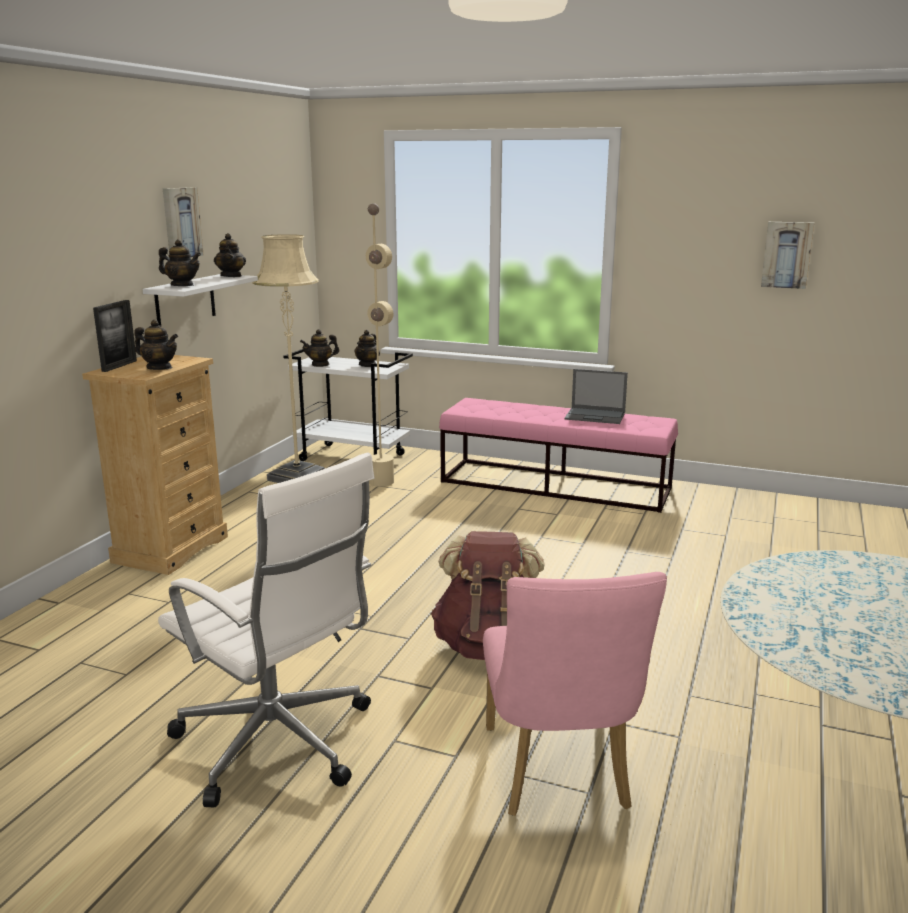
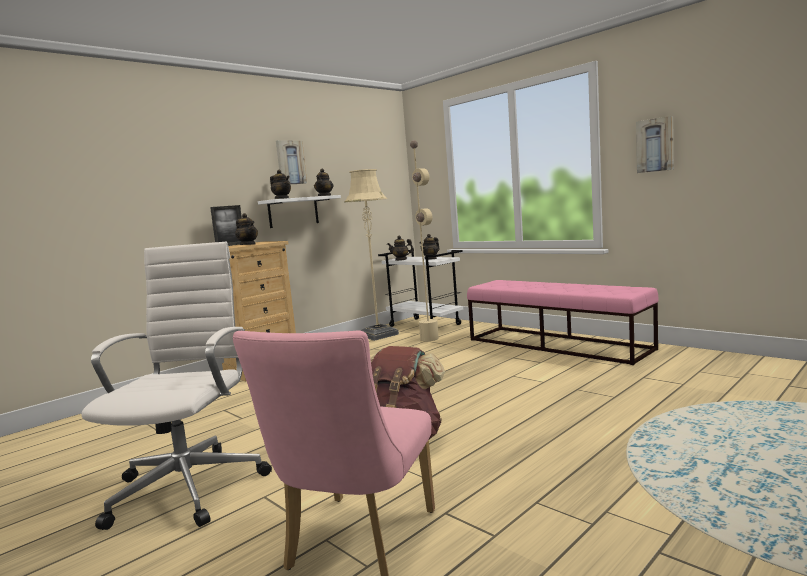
camera: 25 degrees right, 10 degrees down
white office chair [158,452,374,807] -> white office chair turned 150 degrees counterclockwise [82,242,272,530]
laptop [565,369,628,424] -> none
picture [761,222,814,289] -> picture moved to [636,116,674,173]

